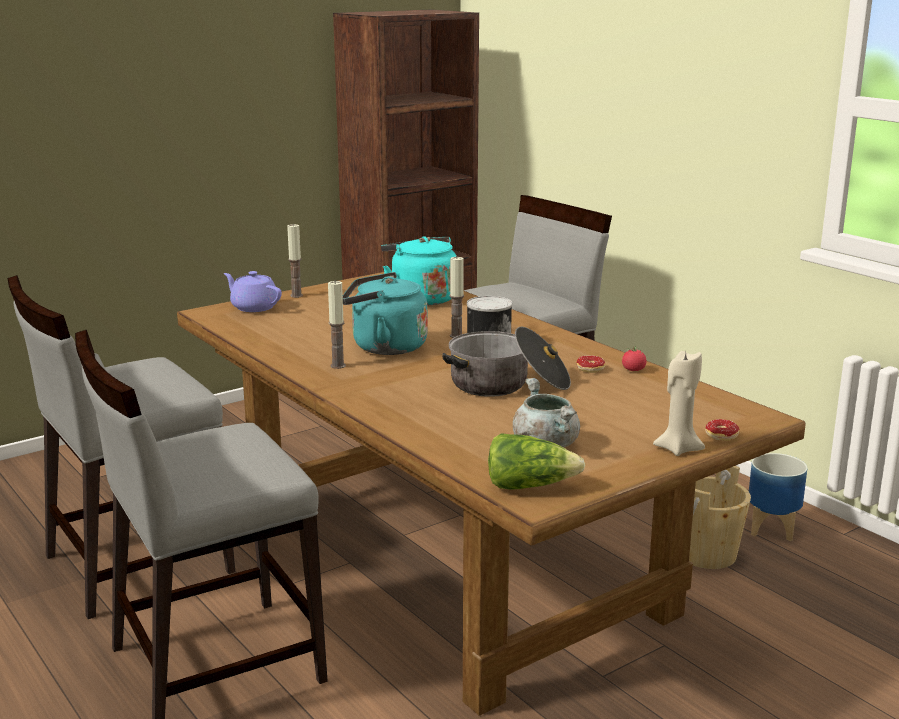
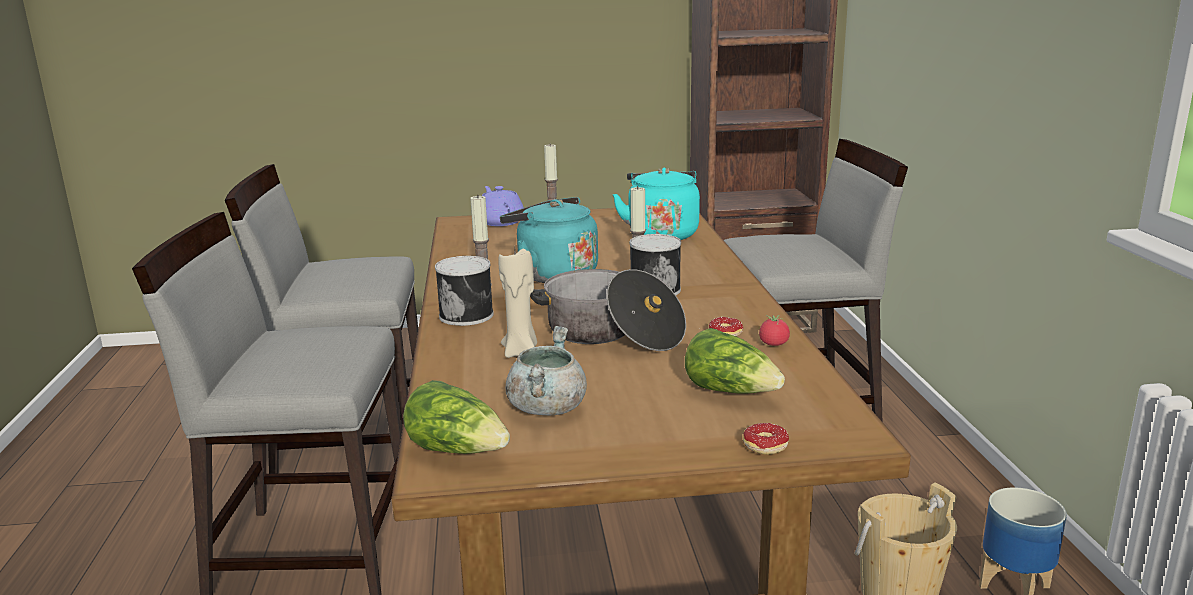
camera: 30 degrees right, 0 degrees up
beige candle [653,351,705,456] -> beige candle moved to [499,249,537,358]
none -> can [435,256,494,326]
none -> lettuce [685,328,785,394]

